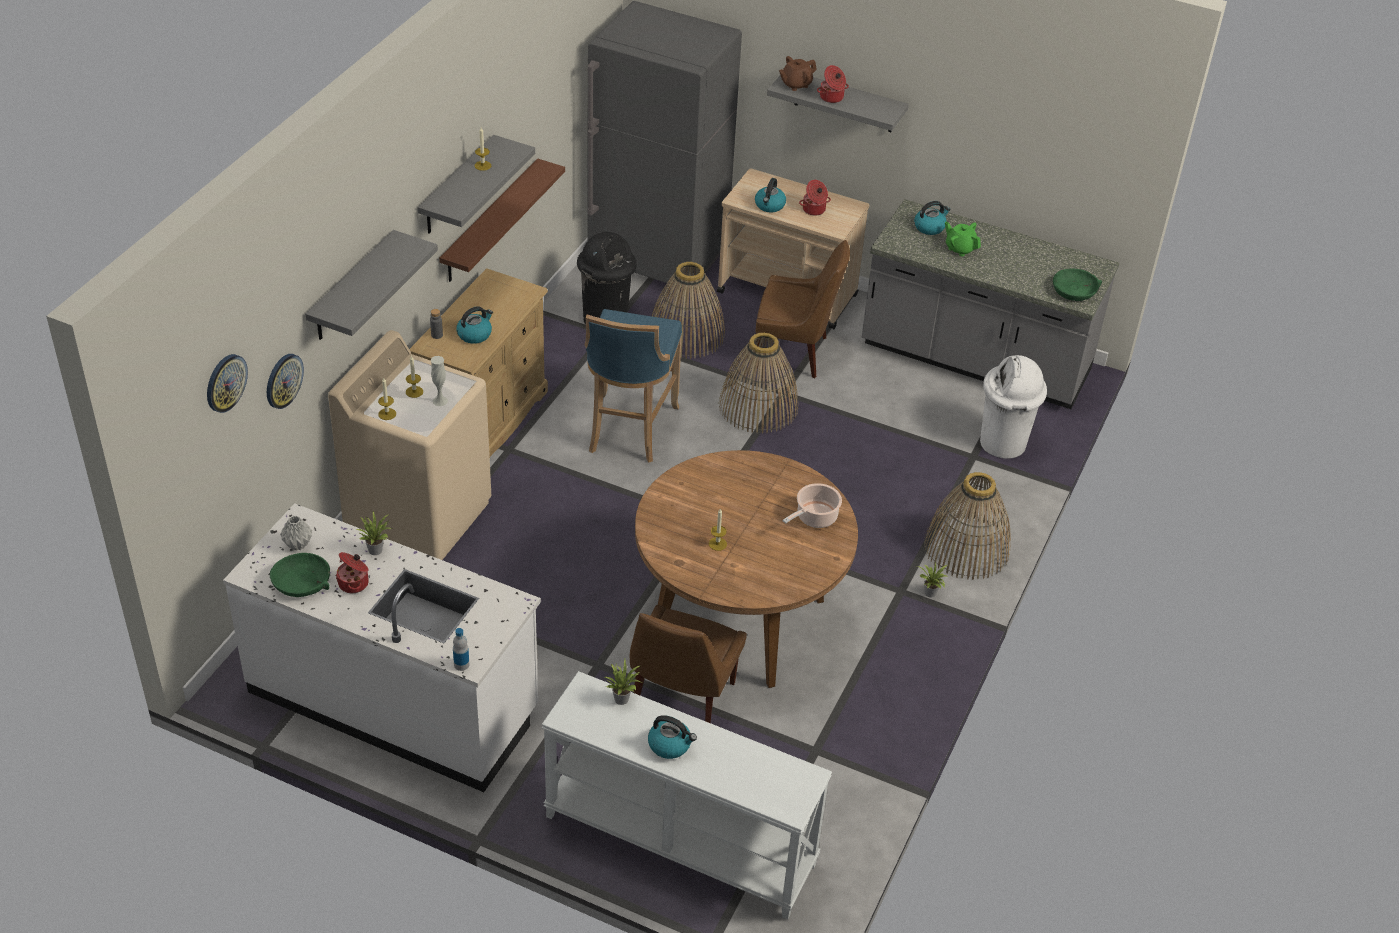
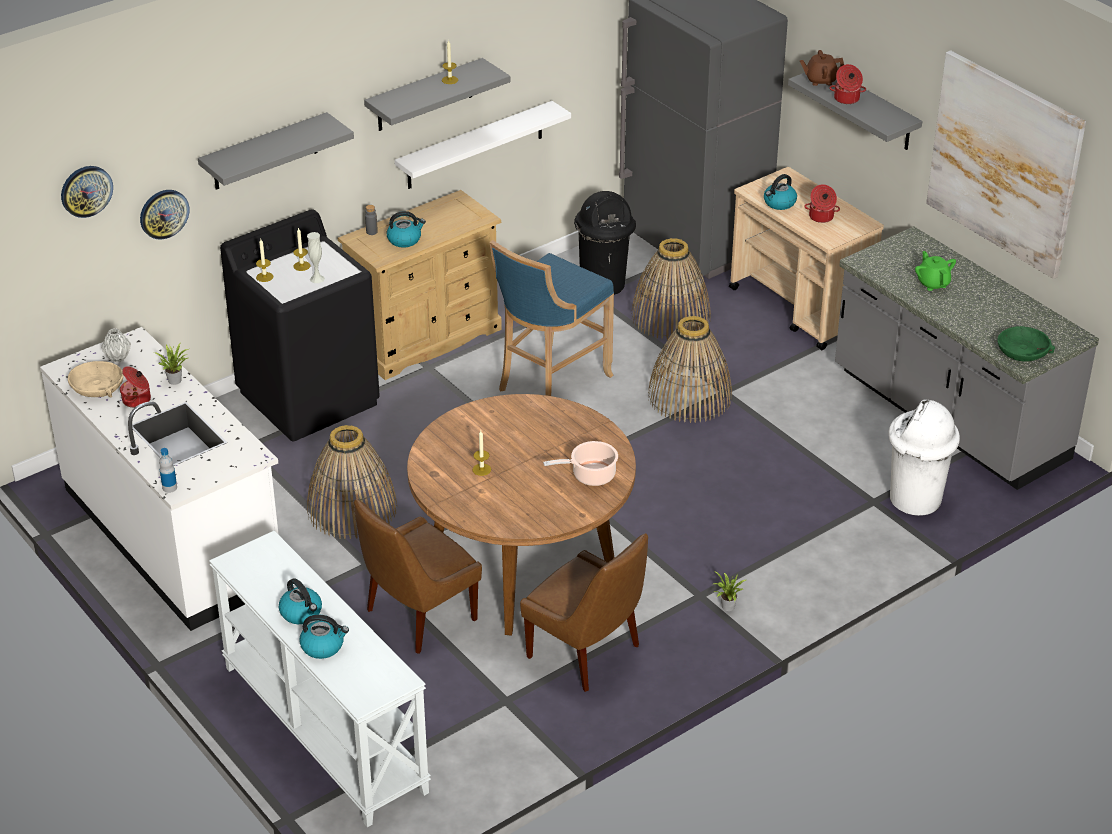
camera: 30 degrees right, 5 degrees down
green bowl [270,553,330,597] -> beige bowl [68,361,124,397]
beige washing machine [328,330,491,560] -> black washing machine [220,209,380,442]
brown shelf [439,159,565,282] -> white shelf [394,101,571,189]
potted plant [604,659,641,705] -> none
brown chair [756,240,850,378] -> brown chair moved to [520,533,648,692]
kettle [914,201,951,235] -> kettle moved to [300,615,349,659]
basket [924,472,1011,580] -> basket moved to [307,425,397,539]
none -> picture [926,50,1086,279]

